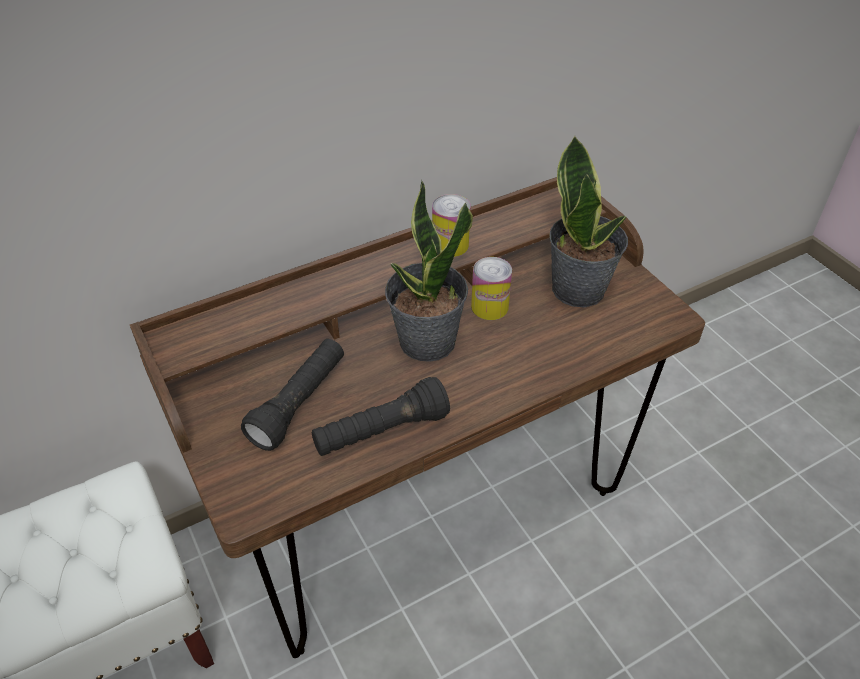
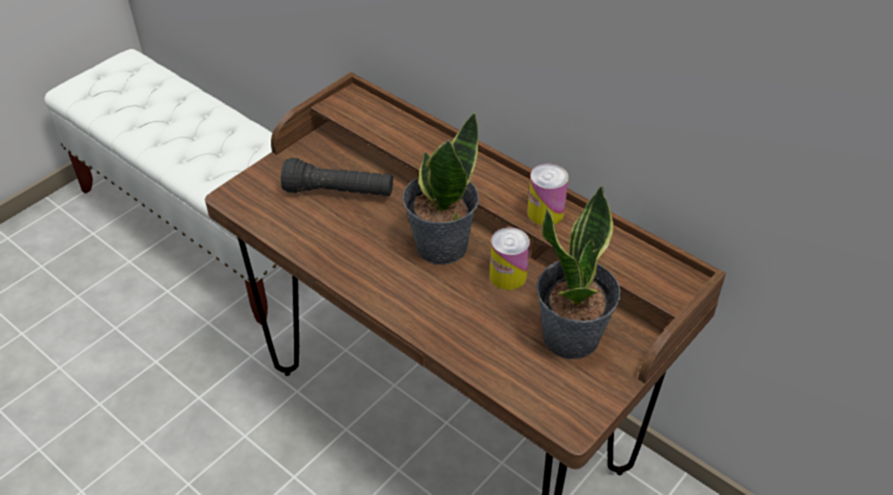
camera: 70 degrees right, 0 degrees up
black flashlight [312,377,450,456] -> none

